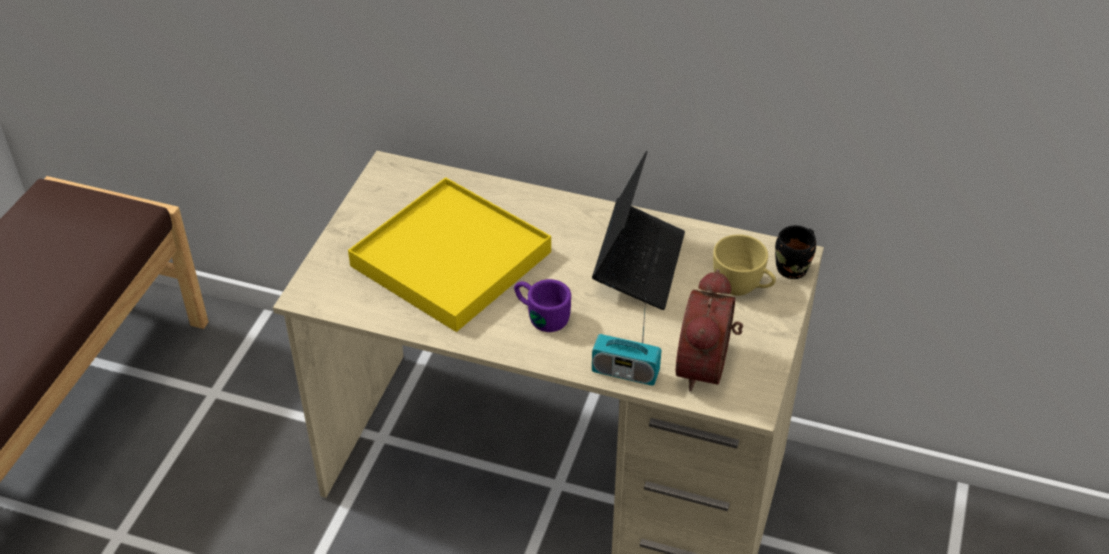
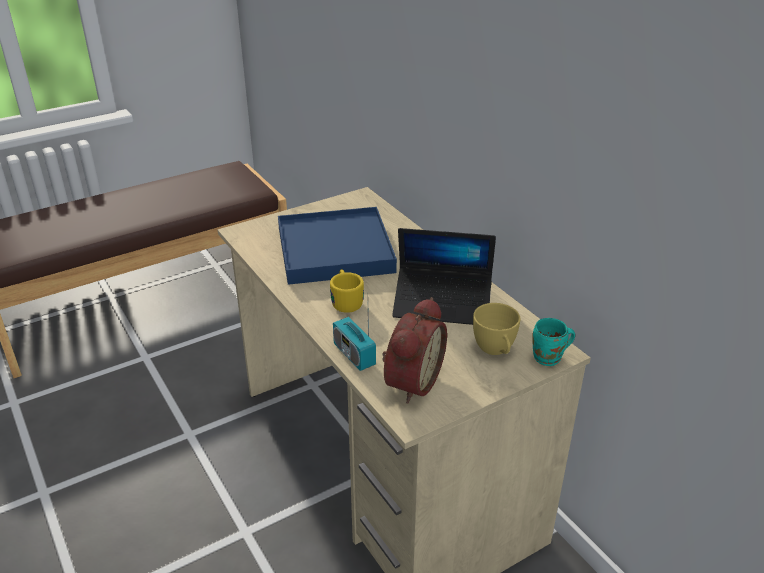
camera: 40 degrees right, 10 degrees down
yellow tray [348,177,551,332] -> blue tray [278,207,397,285]
purple mug [514,279,571,332] -> yellow mug [330,269,364,313]
laptop [592,151,685,310] -> laptop turned 45 degrees clockwise [392,228,496,325]
alarm clock [676,269,743,392] -> alarm clock turned 150 degrees clockwise [382,297,447,404]
black mug [775,225,816,279] -> turquoise mug [532,318,575,366]

